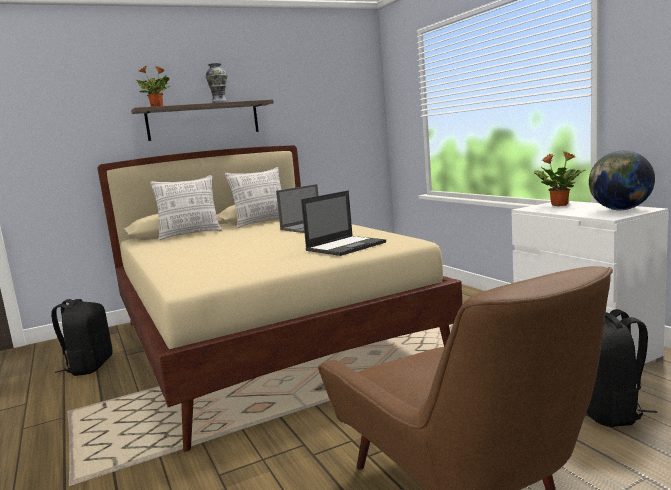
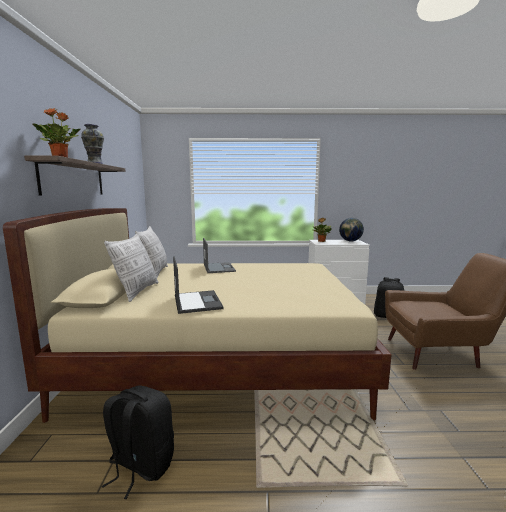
camera: 65 degrees left, 0 degrees up
laptop [301,190,386,256] -> laptop moved to [173,256,224,314]

